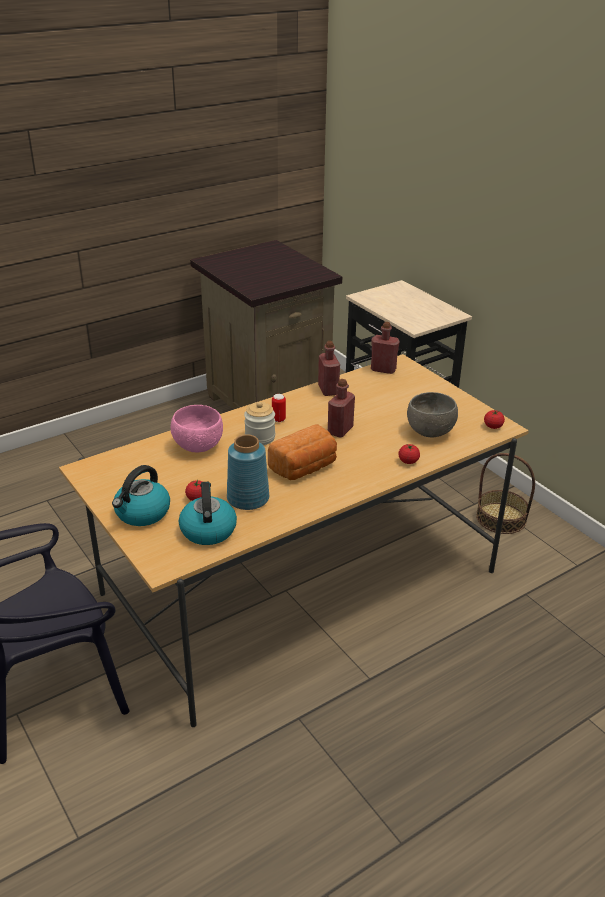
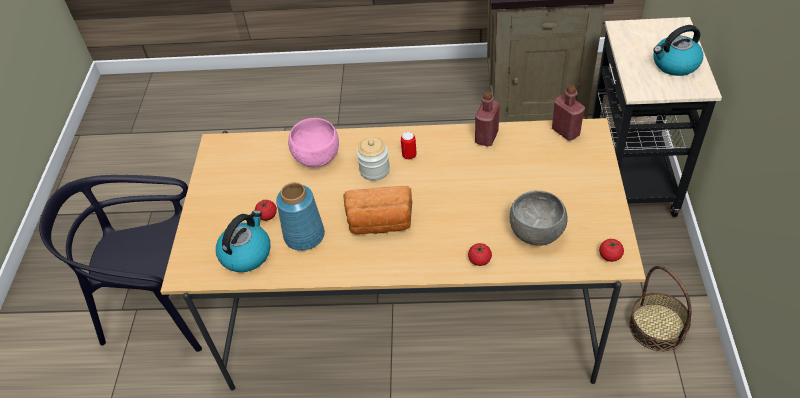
camera: 40 degrees right, 15 degrees up
kettle [112,465,170,526] -> kettle moved to [653,25,703,76]
red bottle [328,379,355,438] -> none

